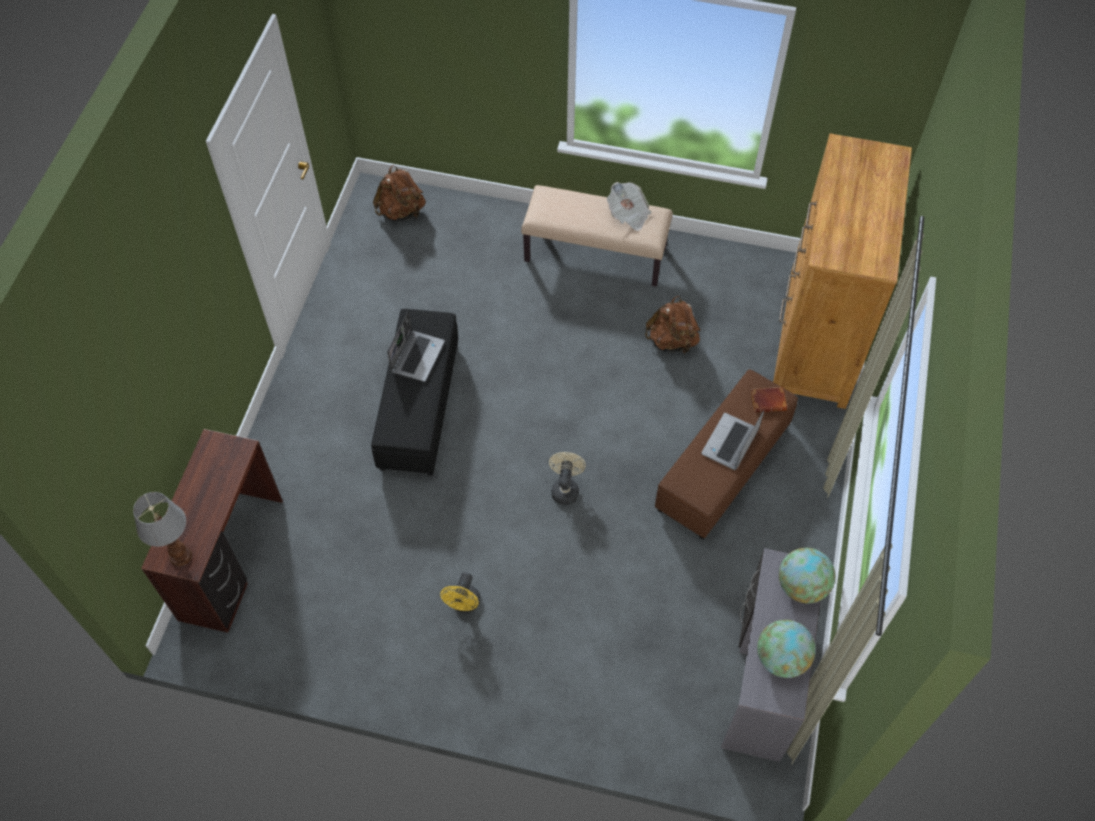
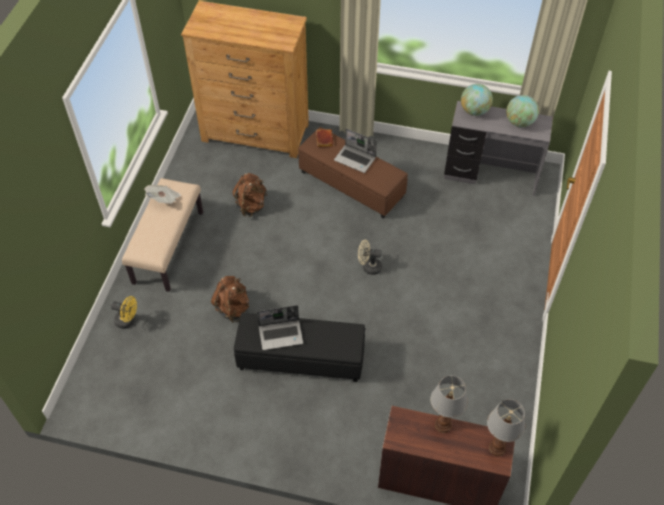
camera: 90 degrees left, 5 degrees down
brown backpack [373,165,426,221] -> brown backpack moved to [211,276,249,323]
laptop [387,311,445,382] -> laptop turned 150 degrees clockwise [257,305,303,350]
yellow fan [440,572,480,613] -> yellow fan moved to [110,296,137,329]
none -> table lamp [430,375,468,433]

